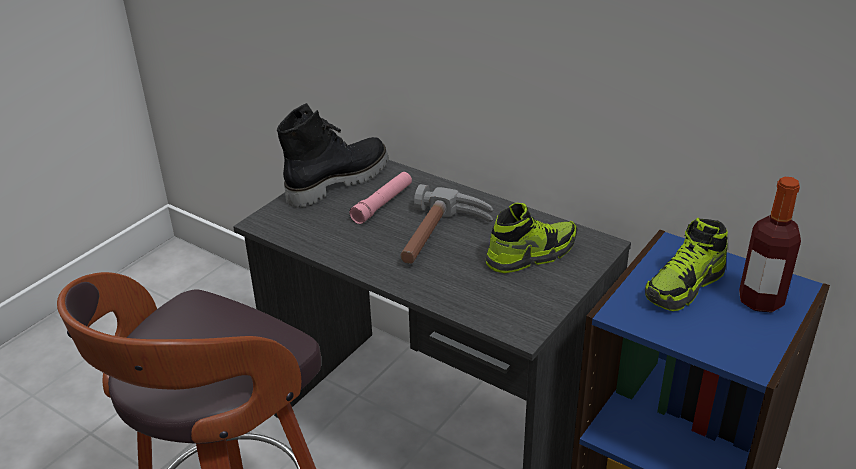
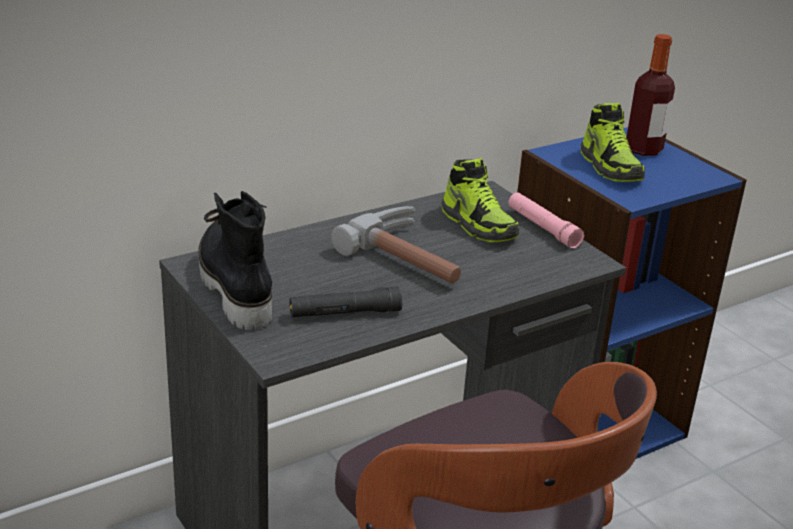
camera: 70 degrees left, 5 degrees down
pink flashlight [349,172,412,224] -> pink flashlight moved to [508,192,584,249]
shoe [486,203,578,273] -> shoe turned 150 degrees clockwise [441,158,519,242]
none -> black flashlight [289,286,403,317]

